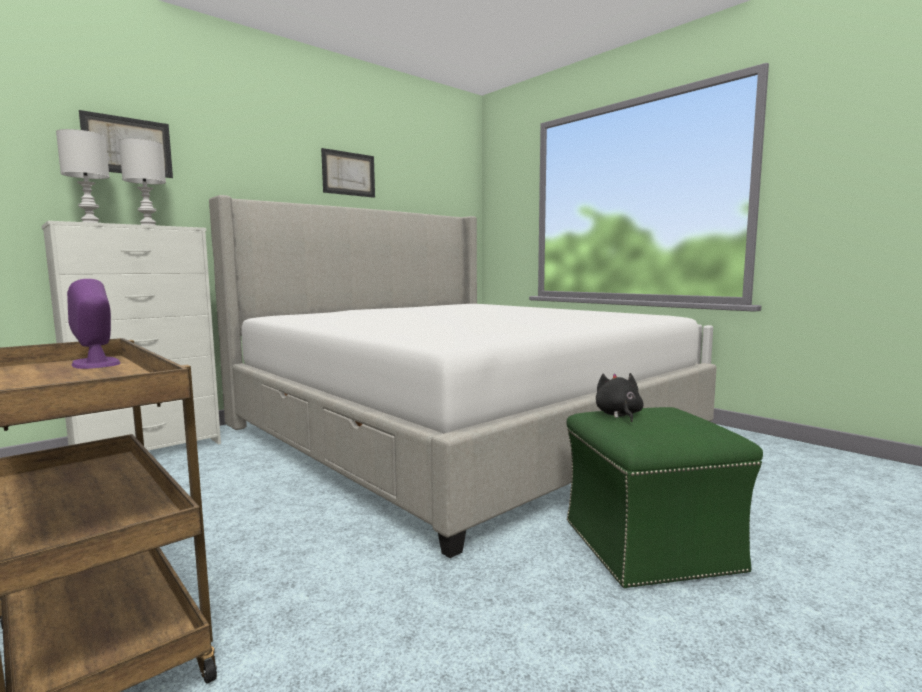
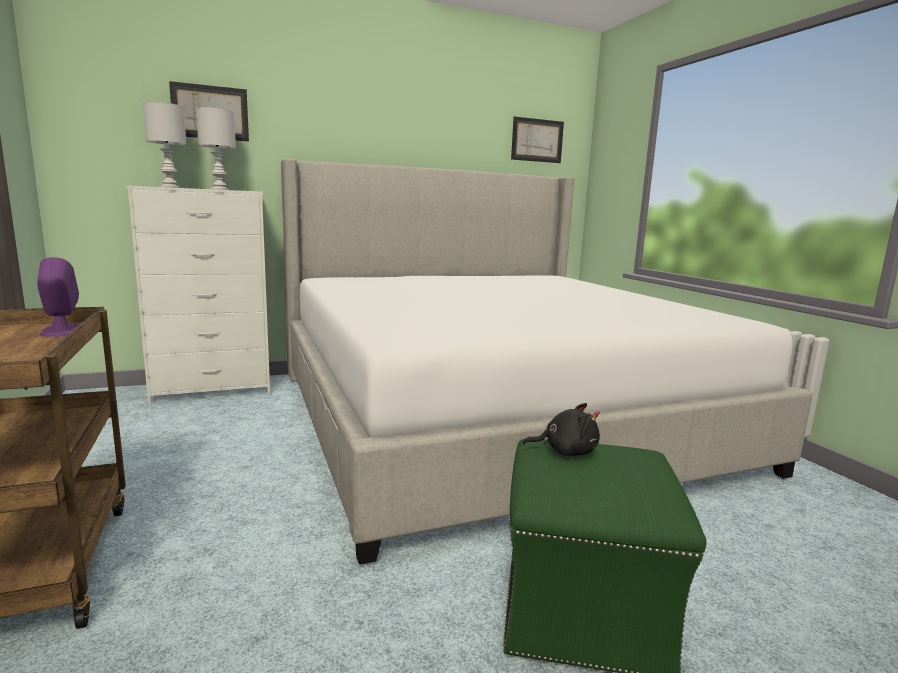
camera: 20 degrees right, 5 degrees up
picture [321,148,375,198] -> picture moved to [511,117,564,163]
black plush toy [596,373,644,422] -> black plush toy turned 75 degrees clockwise [522,403,600,456]

